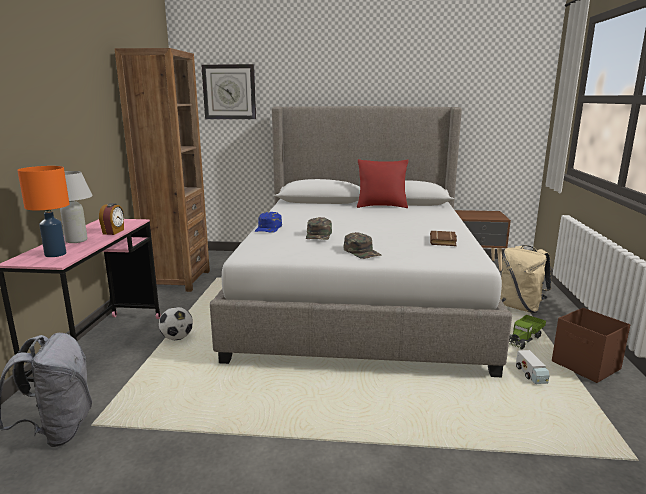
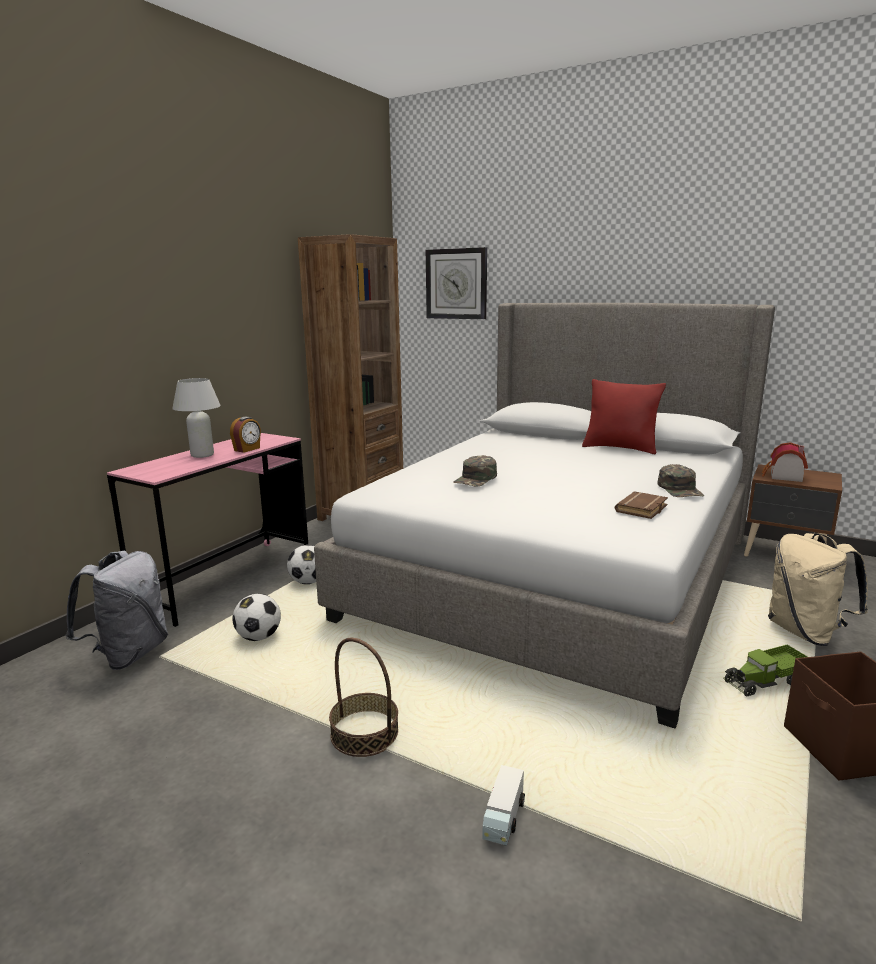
camera: 25 degrees right, 0 degrees up
orange table lamp [17,166,69,257] -> none
blue cap [255,212,282,233] -> none
green cap [344,232,381,259] -> green cap moved to [658,464,704,497]
toy truck [516,350,549,384] -> toy truck moved to [483,765,525,846]
none -> football [233,594,281,641]
none -> basket [329,638,398,757]
none -> toy house [762,442,808,482]

